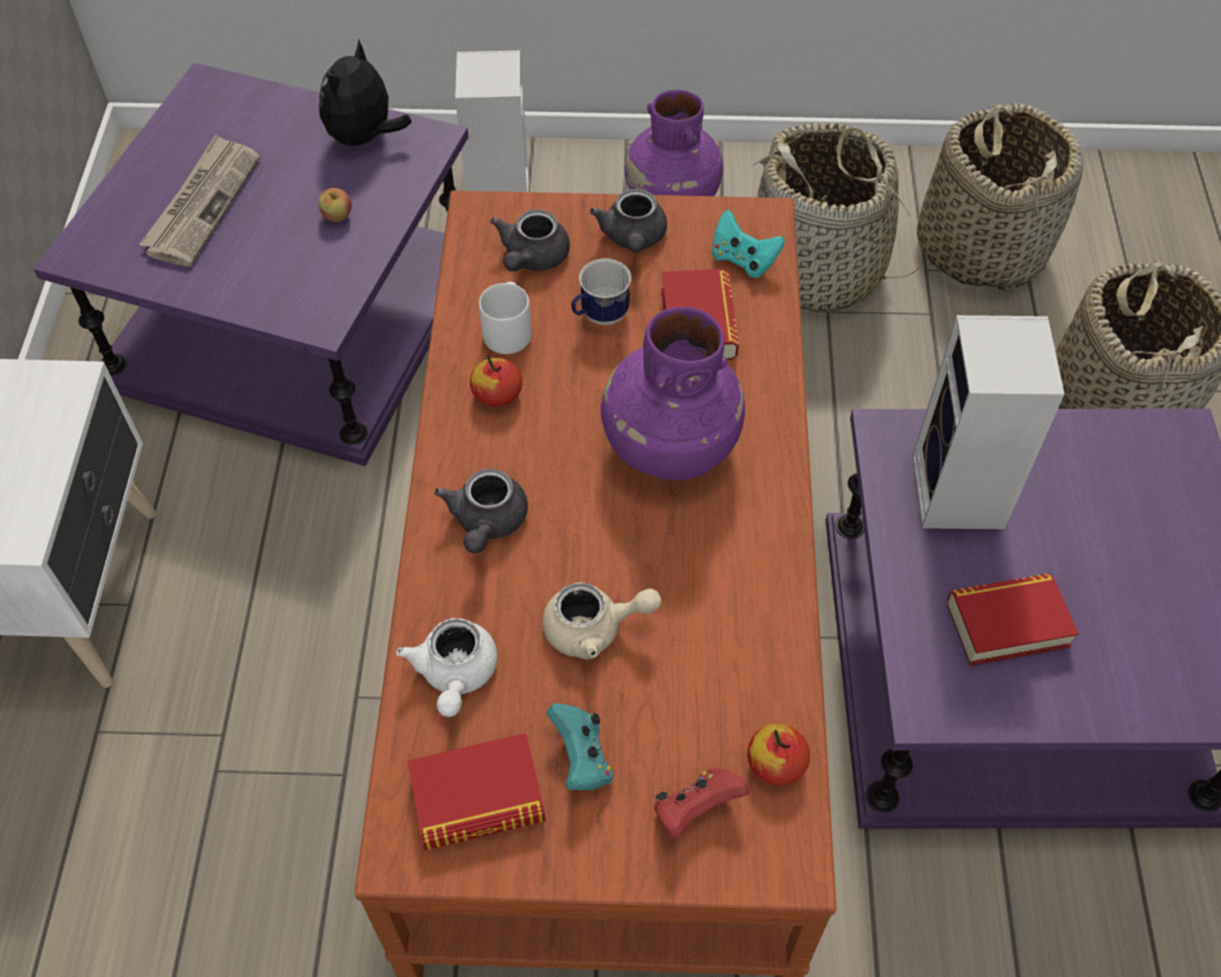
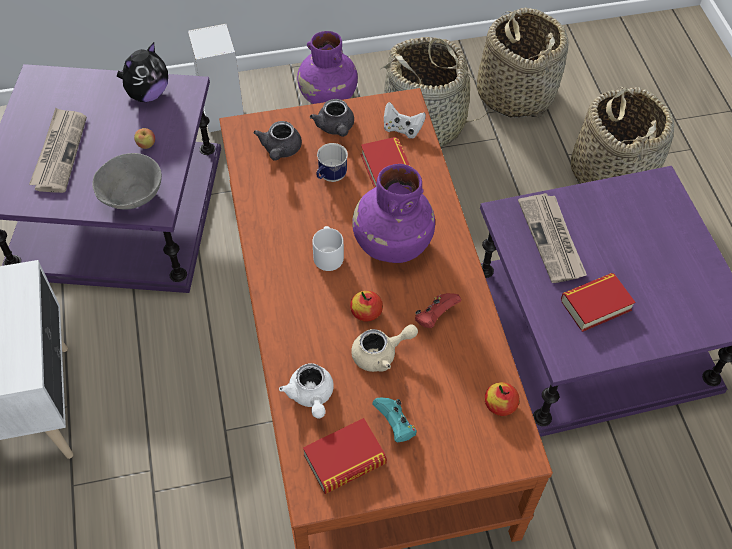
camera: 15 degrees left, 0 degrees up
plush toy [319,39,412,151] -> plush toy turned 150 degrees counterclockwise [117,42,168,102]
grey teapot [434,468,528,553] -> none
apple [470,355,523,407] -> apple moved to [350,291,383,322]
white mug [479,282,532,354] -> white mug moved to [312,226,344,271]
red game controller [654,768,749,838] -> red game controller moved to [415,293,461,328]
turquoise game controller [712,210,785,278] -> white game controller [384,102,426,139]
speaker [912,315,1064,529] -> newspaper [518,193,587,283]
none -> grey bowl [92,153,162,210]

